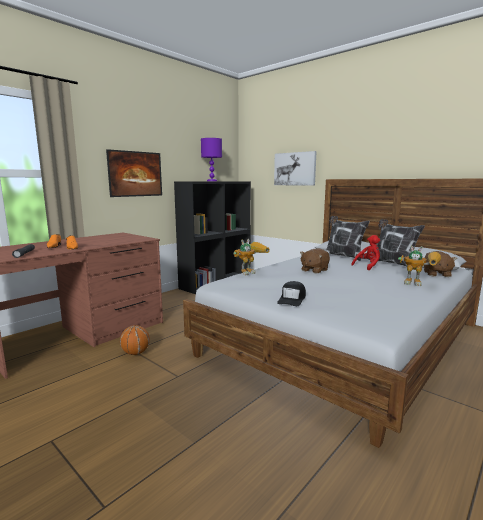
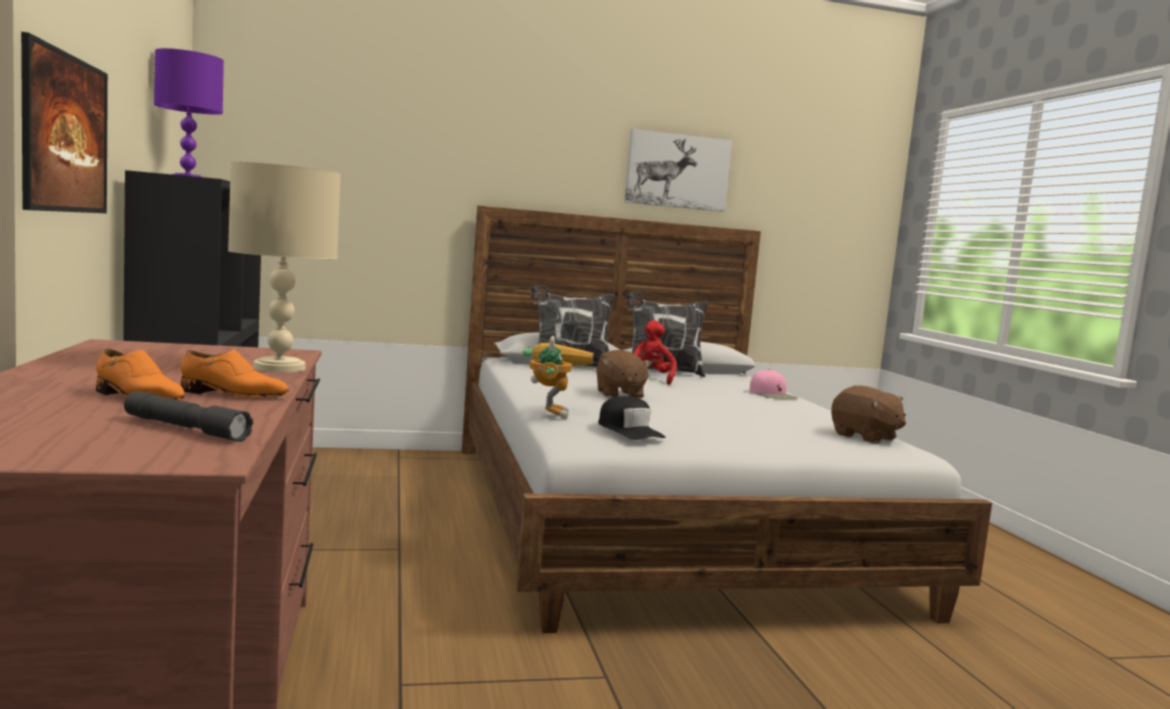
camera: 55 degrees left, 5 degrees down
basketball [120,325,150,355] -> none
picture [274,151,317,186] -> picture moved to [625,129,732,212]
black cap [277,281,306,306] -> black cap moved to [598,396,666,440]
toy robot [398,246,441,286] -> pink cap [749,369,798,399]
brown plush toy [424,251,457,277] -> brown plush toy moved to [831,385,906,444]
none -> beige table lamp [228,162,341,372]

